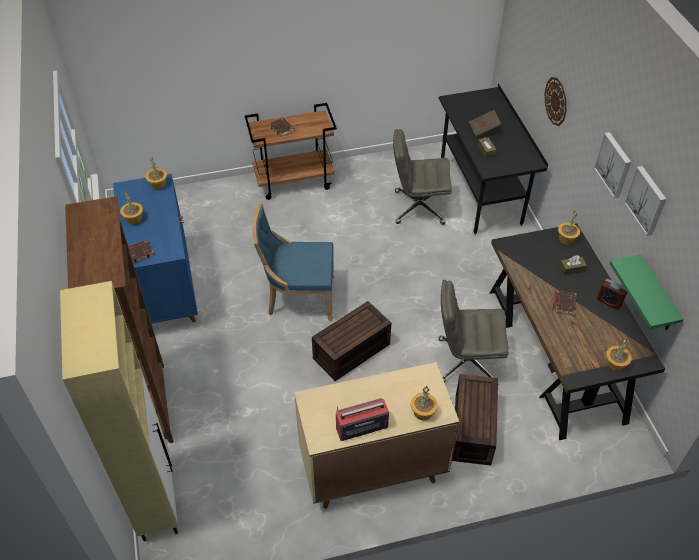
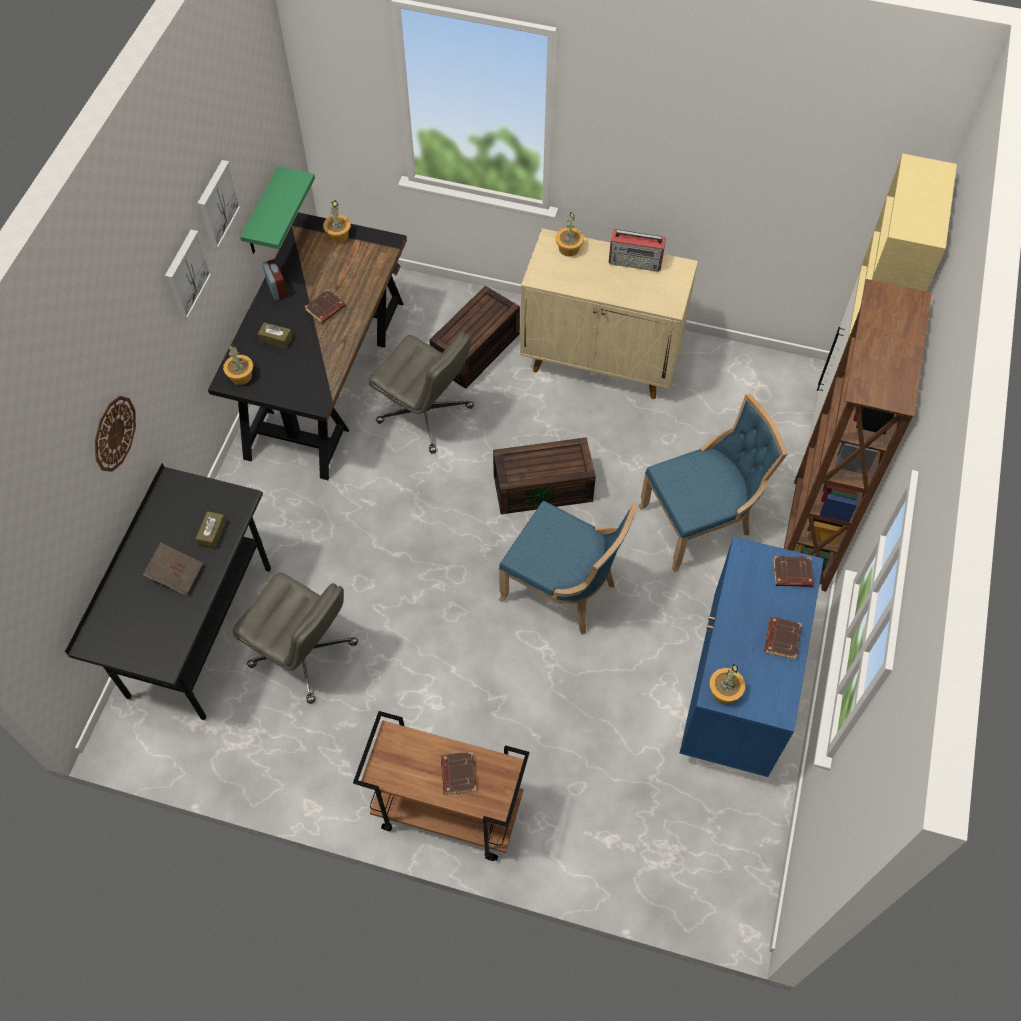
camera: 150 degrees left, 10 degrees up
potted plant [120,192,143,224] -> brown book [764,617,802,660]
none -> blue chair [638,394,788,572]

